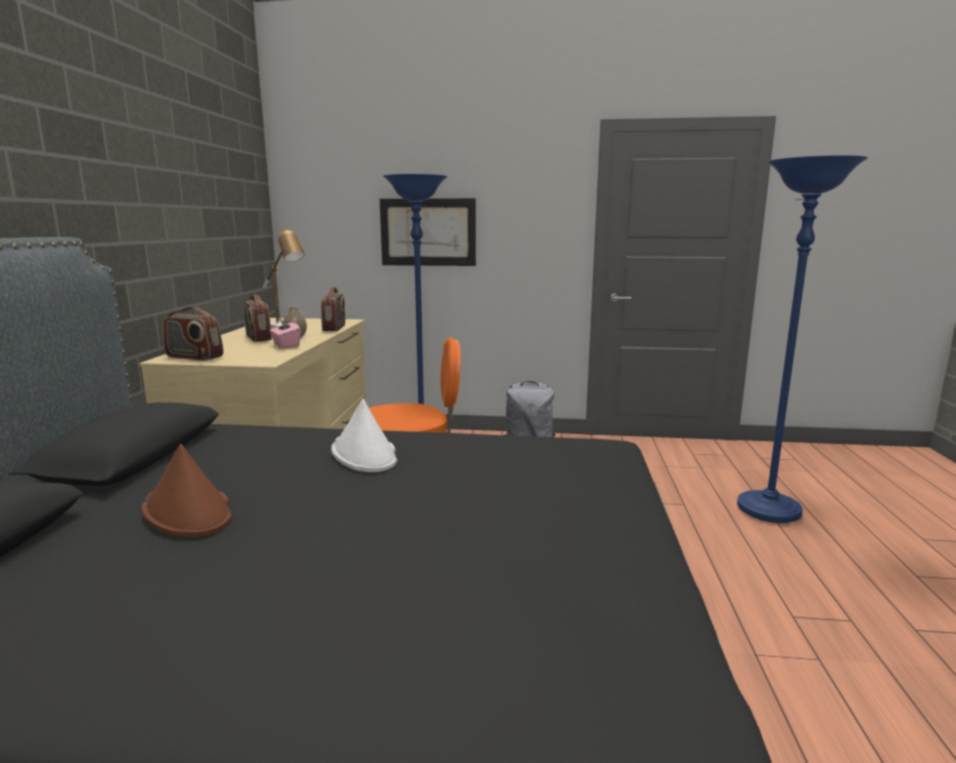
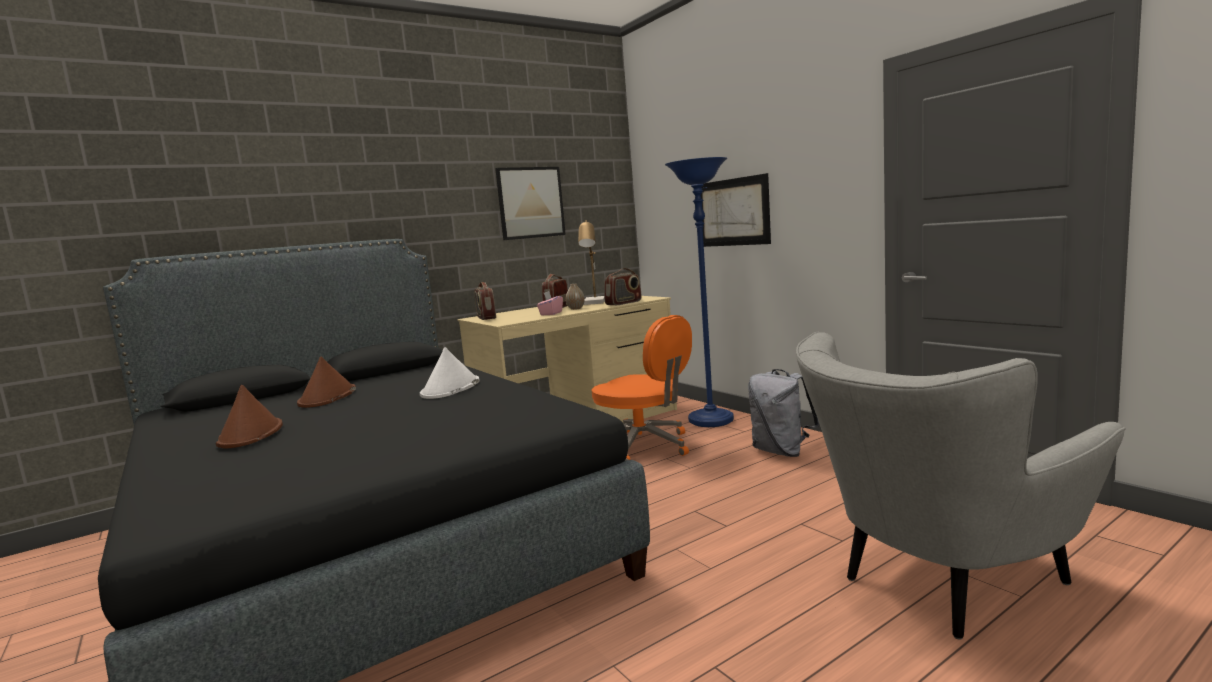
camera: 50 degrees right, 5 degrees down
blue floor lamp [737,155,868,523] -> grey armchair [796,332,1126,640]
none -> brown hat [216,385,283,449]
none -> picture [495,167,566,240]

